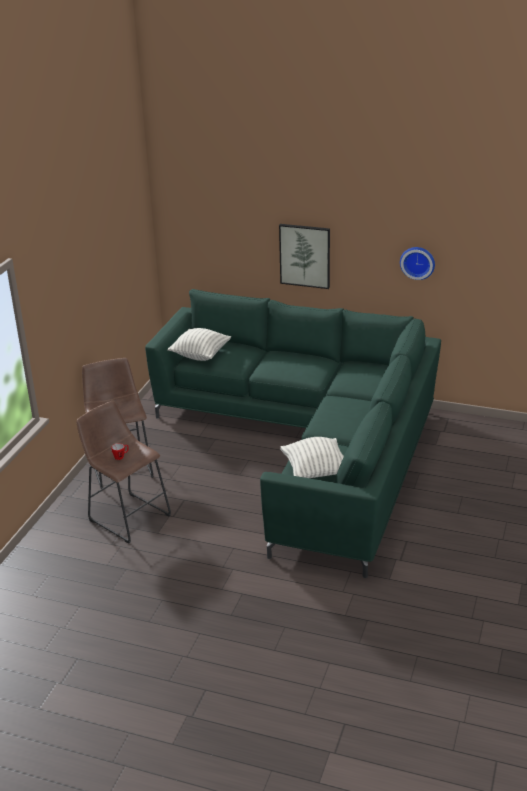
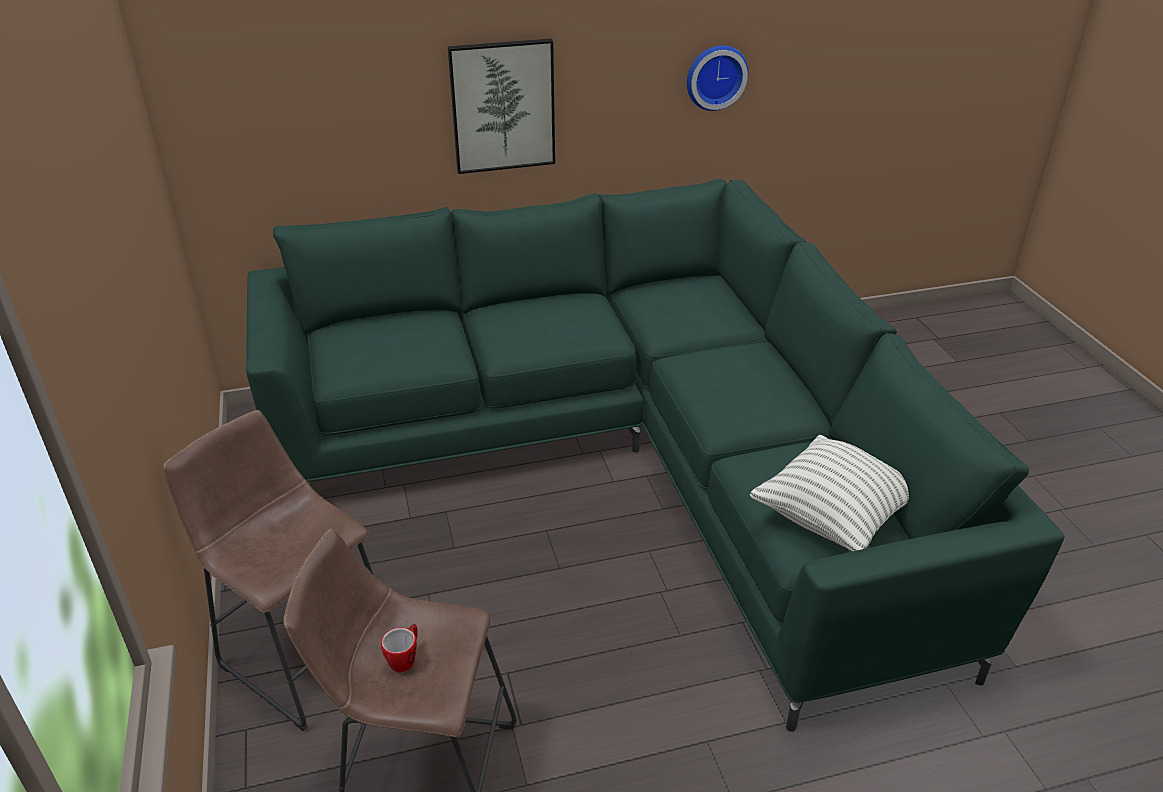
camera: 35 degrees left, 5 degrees up
pillow [168,328,231,361] -> none

